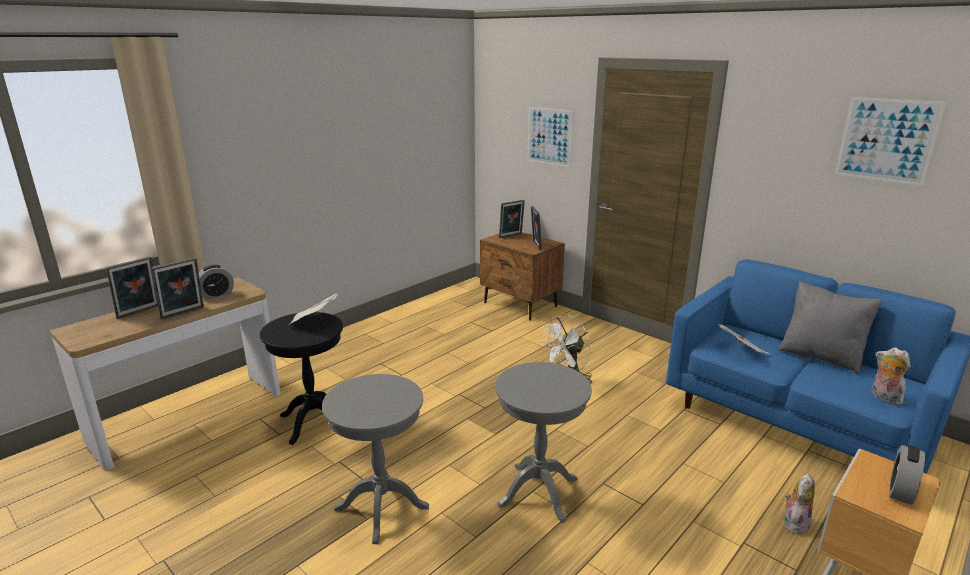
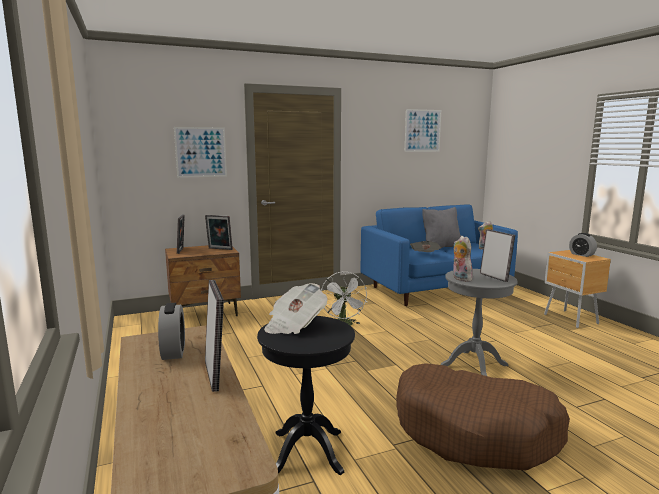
camera: 65 degrees left, 10 degrees down
picture frame [106,256,158,319] -> picture frame moved to [480,229,515,282]
grey side table [322,374,429,544] -> brown dog bed [396,363,570,470]
plush toy [784,474,815,534] -> plush toy moved to [453,236,473,282]

